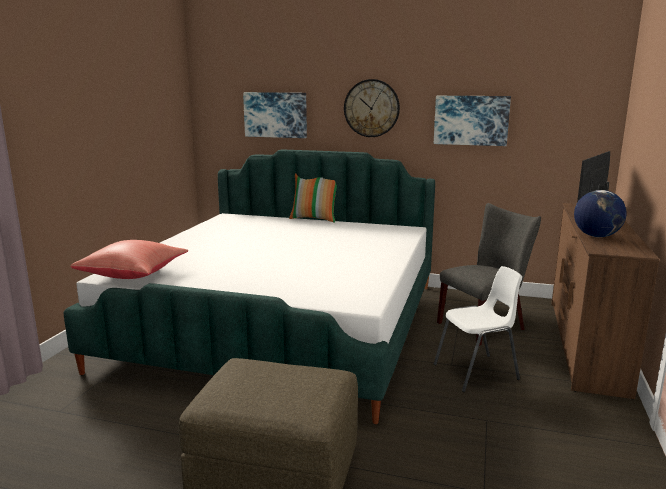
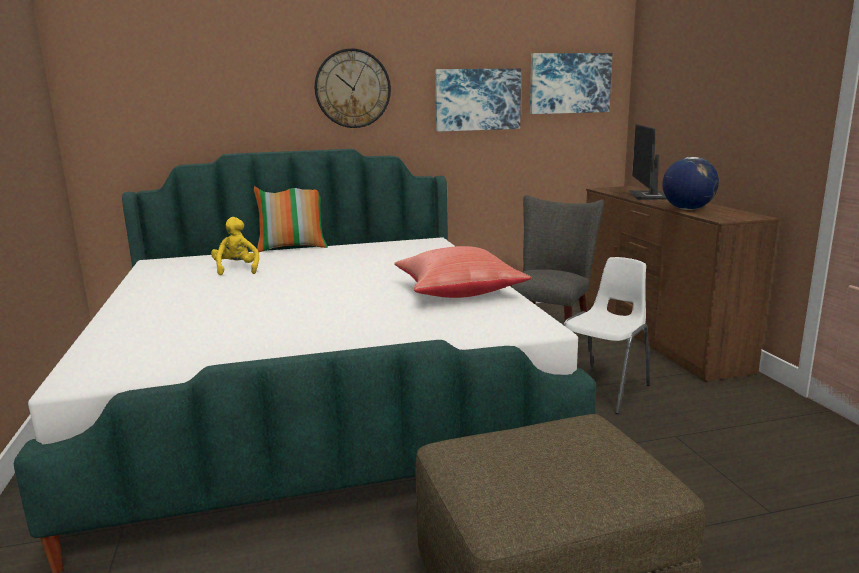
camera: 30 degrees left, 0 degrees up
red pillow [70,240,188,279] -> red pillow moved to [394,246,531,298]
picture [243,92,307,138] -> picture moved to [530,53,613,114]
none -> yellow plush toy [211,217,259,275]

